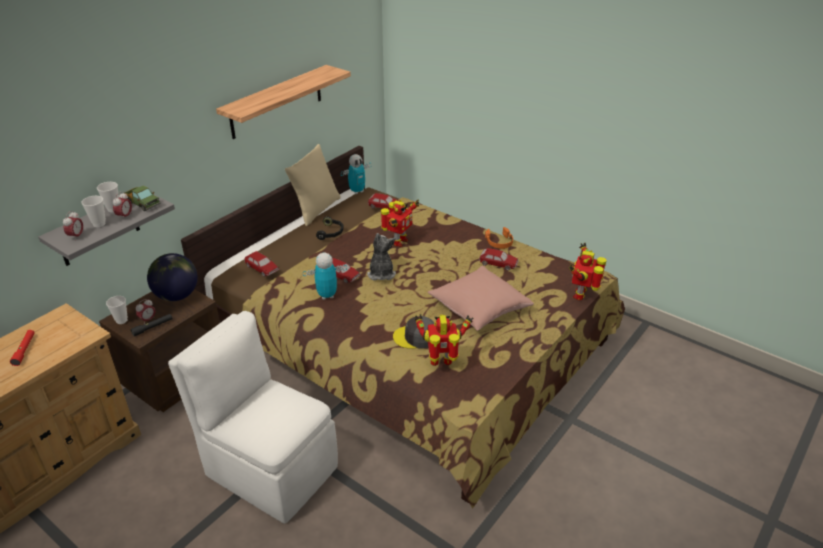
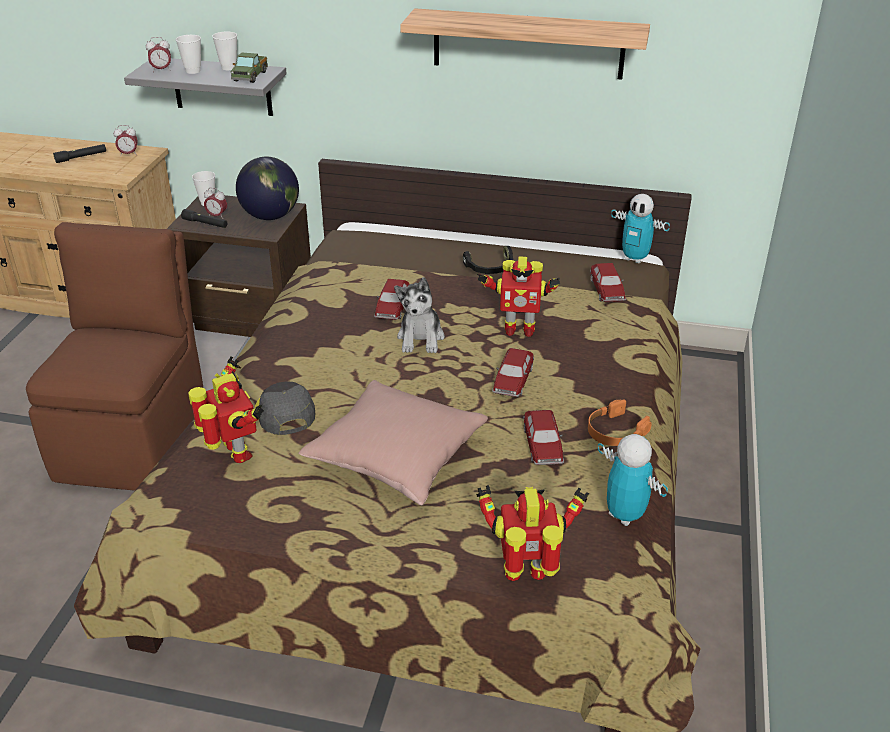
camera: 65 degrees right, 0 degrees up
red flashlight [10,330,35,366] -> black flashlight [53,144,106,163]
alarm clock [113,192,132,219] -> alarm clock moved to [114,125,138,155]
white chair [168,311,338,523] -> brown chair [26,222,203,491]
toy car [244,251,279,277] -> toy car moved to [492,348,534,397]
beige pillow [285,144,341,226] -> none
toy robot [303,252,347,300] -> toy robot moved to [598,434,668,526]
plush toy [367,233,396,280] -> plush toy turned 120 degrees clockwise [394,277,445,353]

